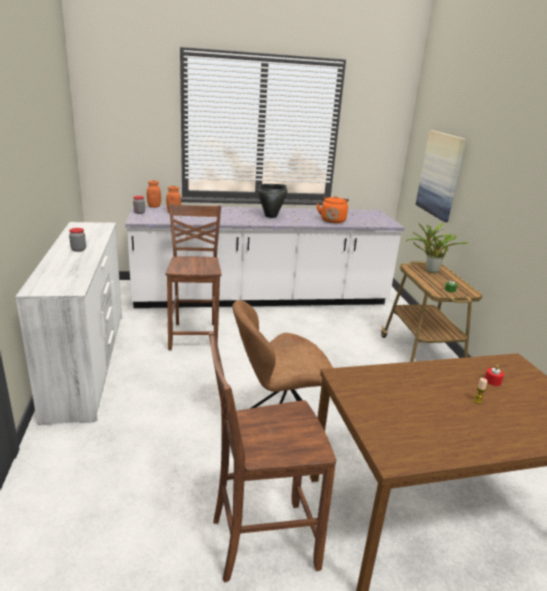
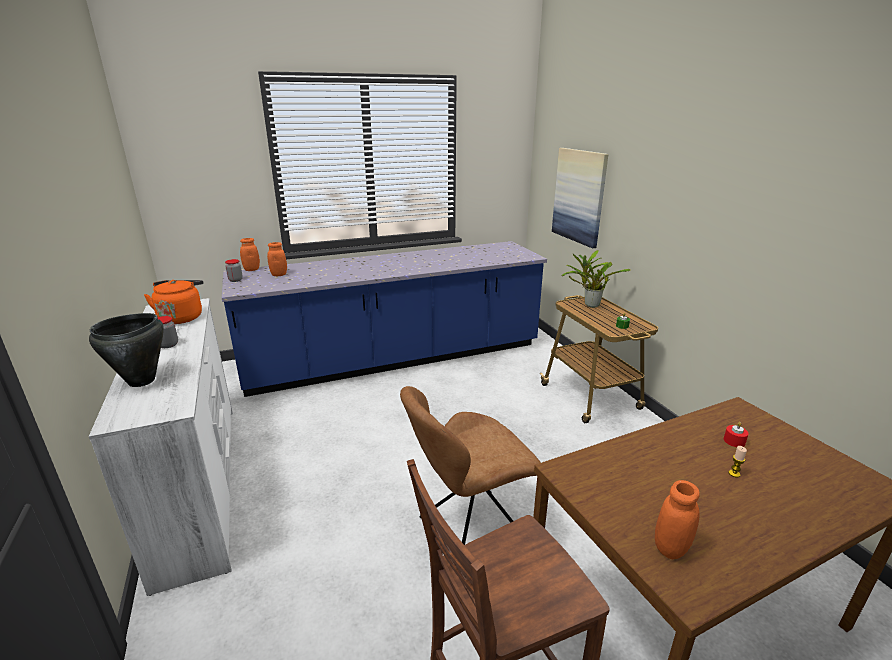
camera: 10 degrees left, 0 degrees up
white counter [125,205,405,308] -> blue counter [222,241,547,397]
brown chair [165,204,221,350] -> none
black cooking pot [257,184,288,218] -> black cooking pot moved to [89,313,164,387]
orange kettle [316,196,349,223] -> orange kettle moved to [144,280,203,324]
none -> orange jar [655,480,700,559]

